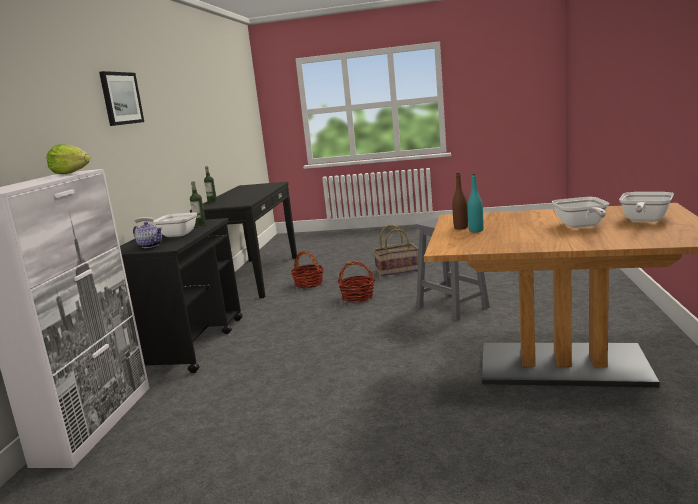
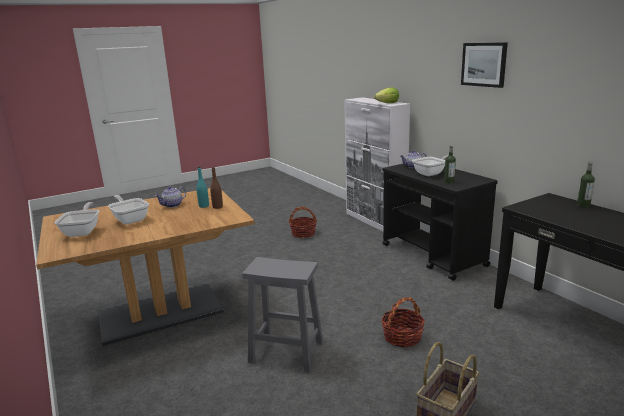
camera: 140 degrees right, 5 degrees up
basket [291,251,324,288] -> basket moved to [288,207,317,238]
none -> teapot [155,186,186,208]

